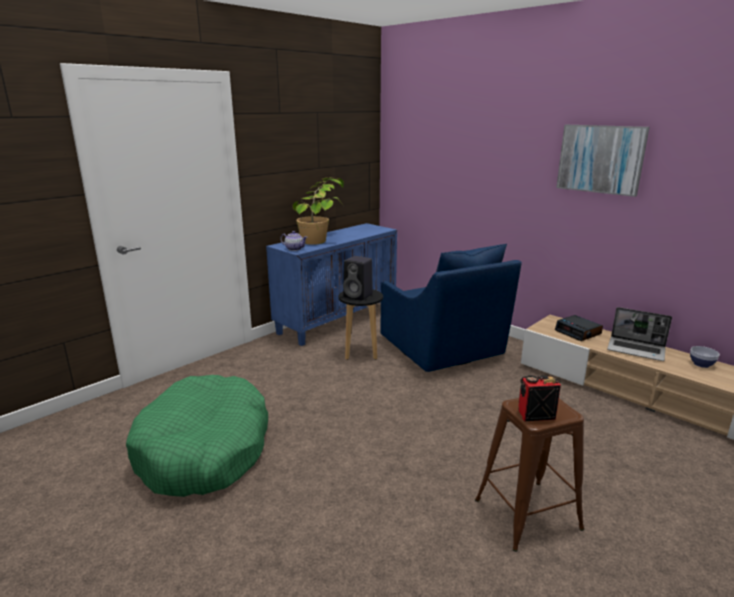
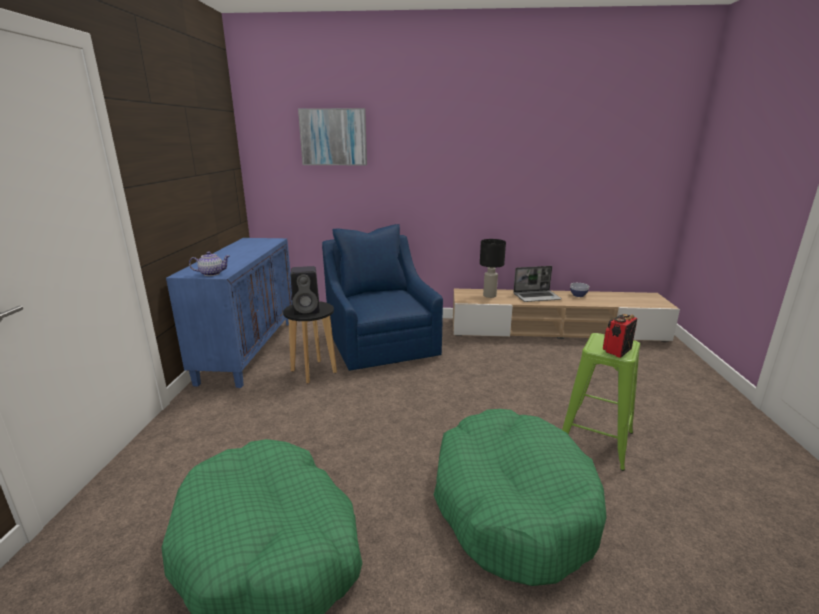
camera: 40 degrees left, 0 degrees up
potted plant [292,177,344,245] -> none
blue armchair [380,244,522,372] -> blue armchair turned 135 degrees counterclockwise [322,224,443,371]
brown stool [475,398,584,552] -> green stool [562,333,640,471]
alarm clock [555,315,603,341] -> black table lamp [480,239,506,298]
picture [556,125,650,197] -> picture moved to [298,108,367,165]
none -> green dog bed [434,409,607,586]

